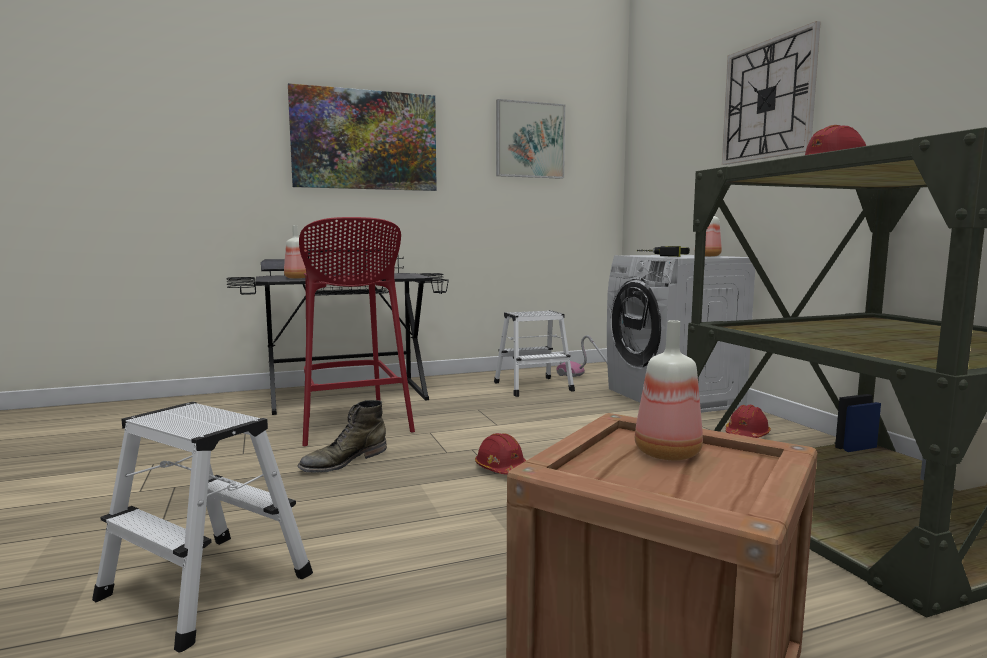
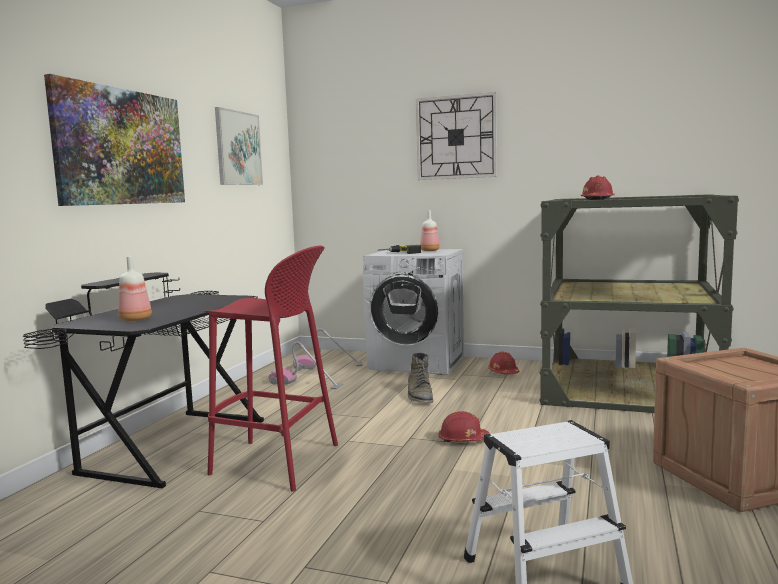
camera: 50 degrees left, 0 degrees up
green boot [297,400,387,473] -> green boot moved to [408,352,433,403]
white step ladder [494,310,575,397] -> vacuum cleaner [268,341,343,390]
bottle [635,320,703,460] -> none

